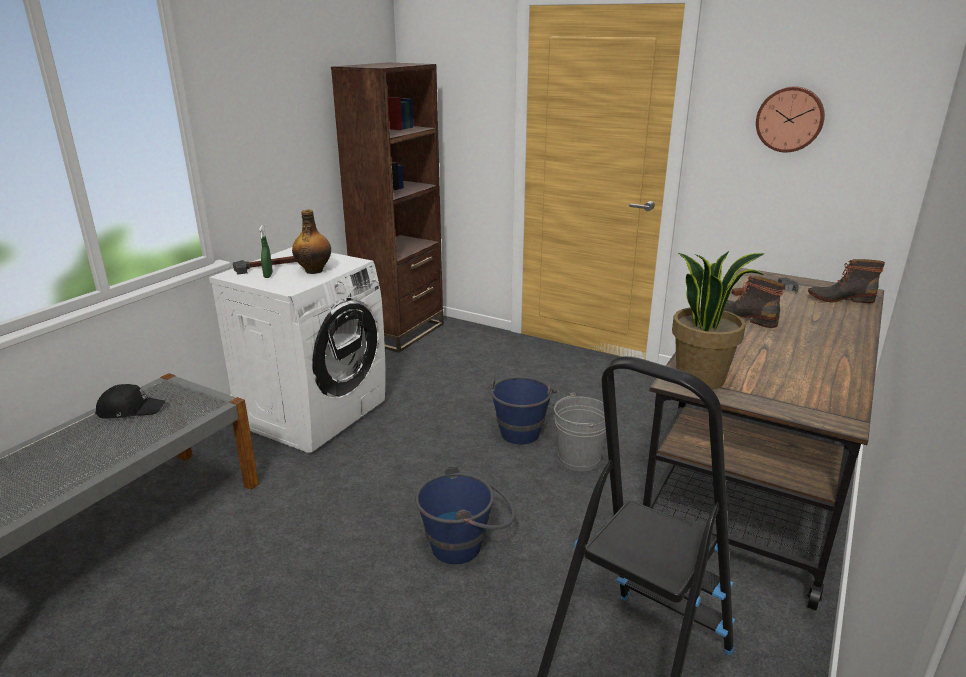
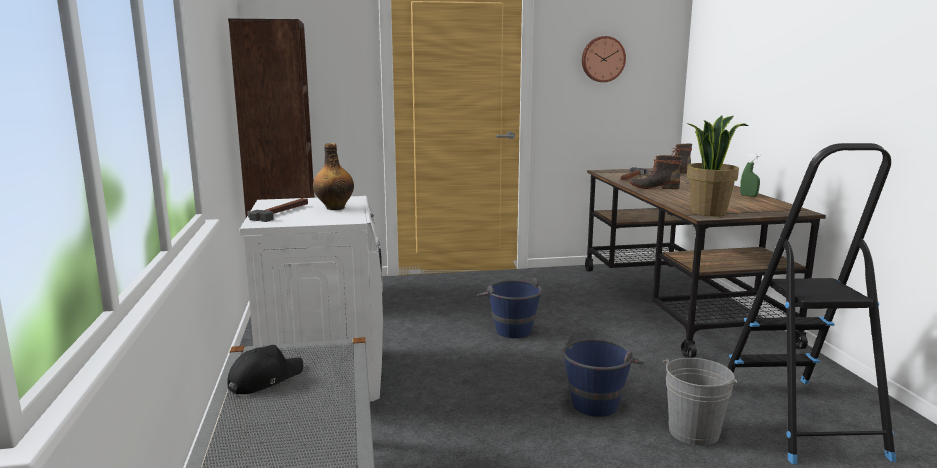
camera: 40 degrees left, 10 degrees down
green spray bottle [259,225,273,278] -> green spray bottle moved to [740,154,761,197]
grey bucket [554,393,606,471] -> grey bucket moved to [663,358,737,446]

